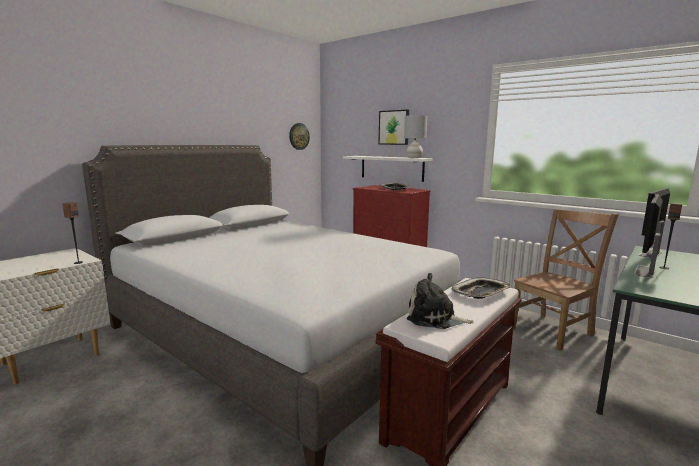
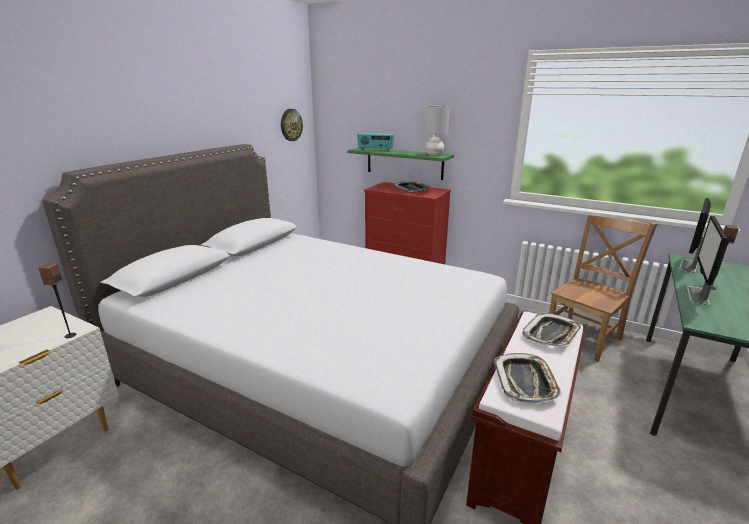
camera: 10 degrees left, 10 degrees up
white shelf [343,156,433,182] -> green shelf [347,148,454,180]
picture [378,110,409,145] -> none
plush toy [407,273,474,329] -> tray [495,353,563,403]
none -> radio [357,133,394,151]

